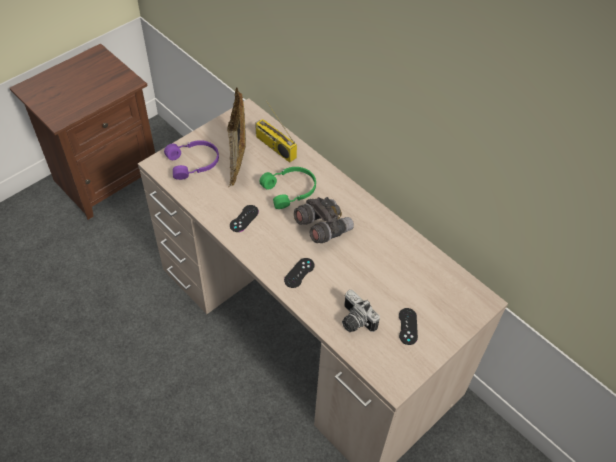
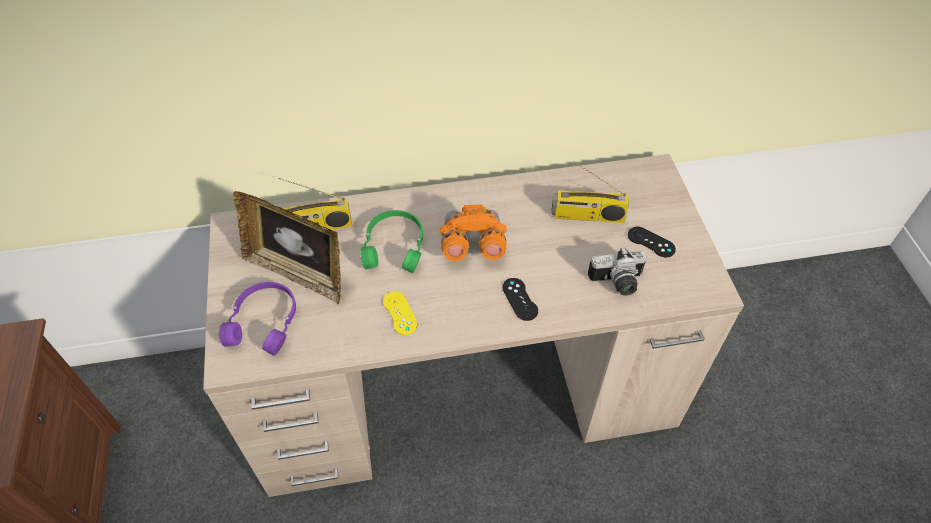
camera: 55 degrees left, 0 degrees up
black game controller [230,205,259,232] -> yellow game controller [383,291,417,335]
grey binoculars [294,197,354,243] -> orange binoculars [440,205,507,261]
none -> radio [552,161,629,223]

